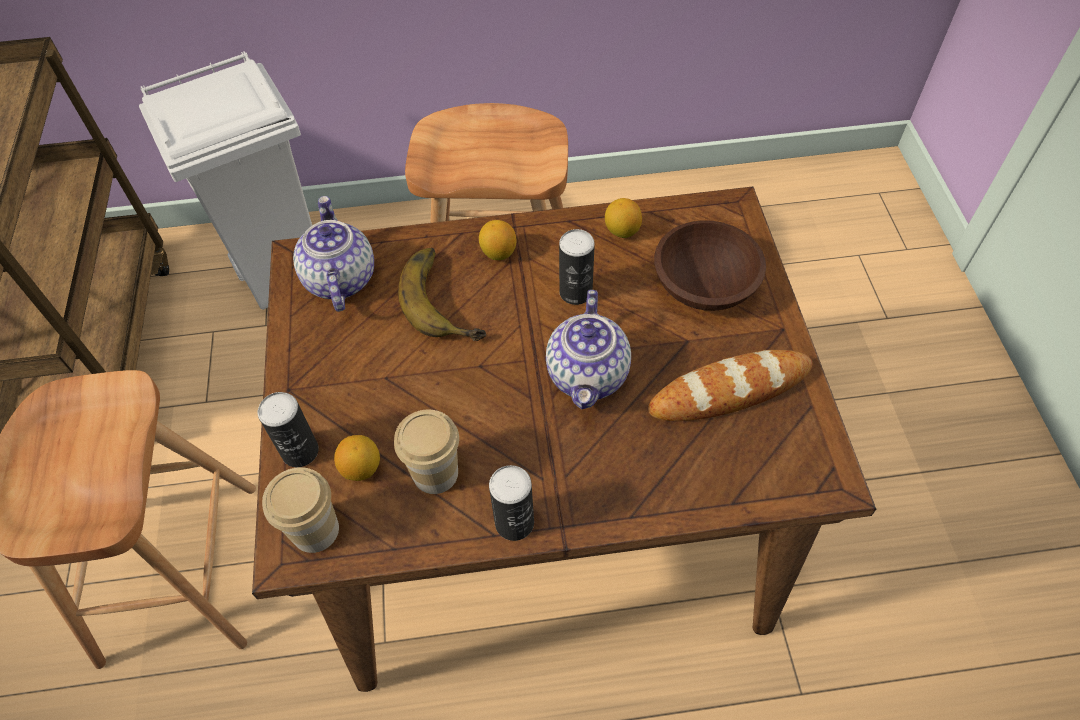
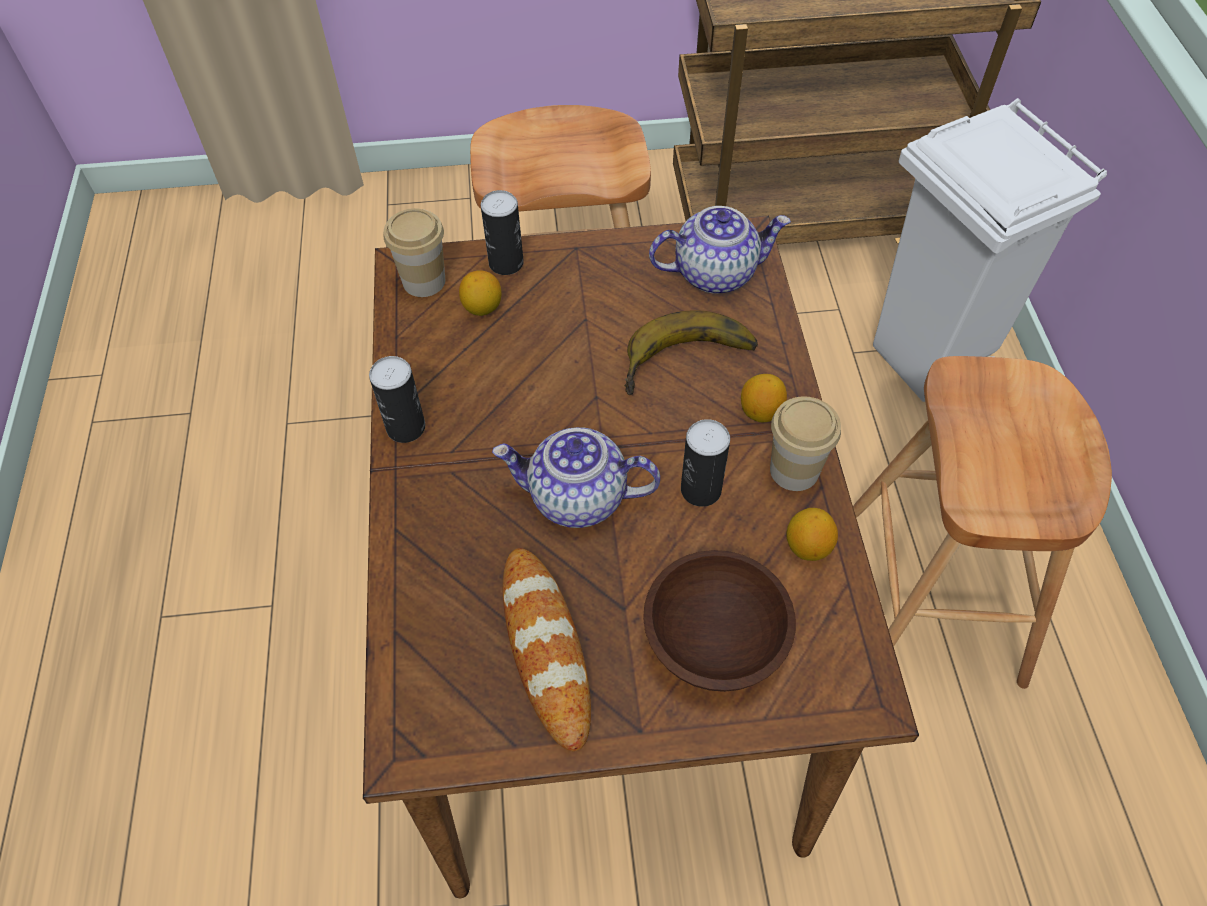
camera: 90 degrees right, 0 degrees up
cup [394,410,459,494] -> cup moved to [770,396,841,491]

